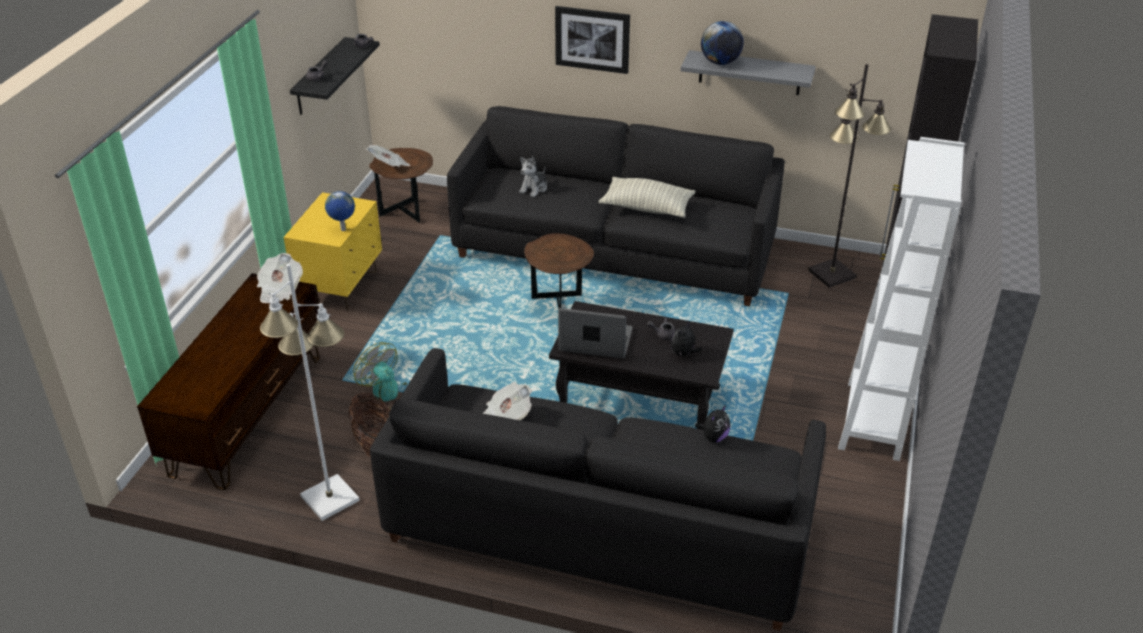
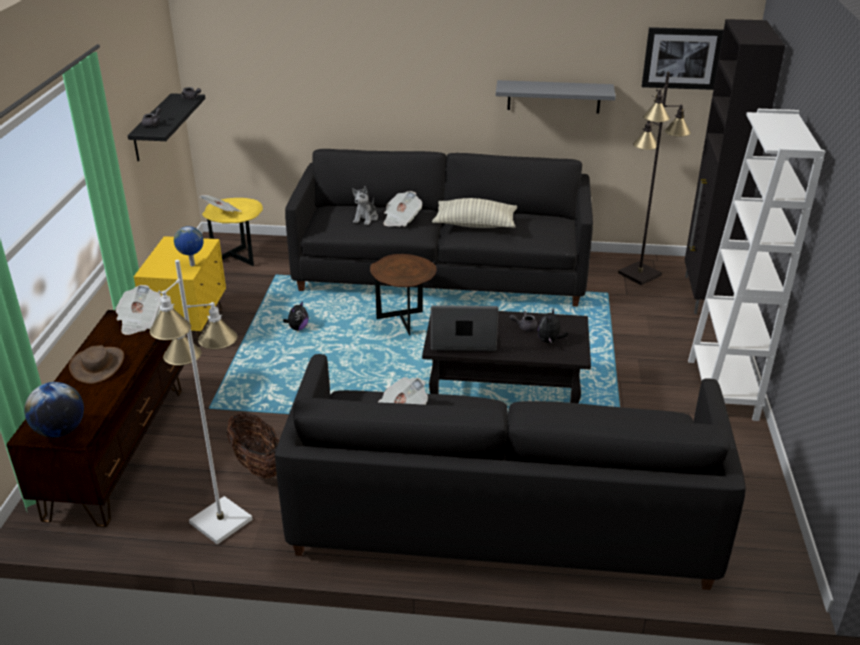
camera: 10 degrees left, 5 degrees down
fan [353,342,407,409] -> none
brown side table [369,148,433,223] -> yellow side table [202,198,263,266]
picture [555,6,630,74] -> picture moved to [642,27,724,90]
plush toy [695,405,730,442] -> plush toy moved to [283,301,309,330]
globe [701,21,744,65] -> globe moved to [24,382,84,438]
none -> brown hat [69,345,124,384]
none -> newspaper [383,191,422,227]

